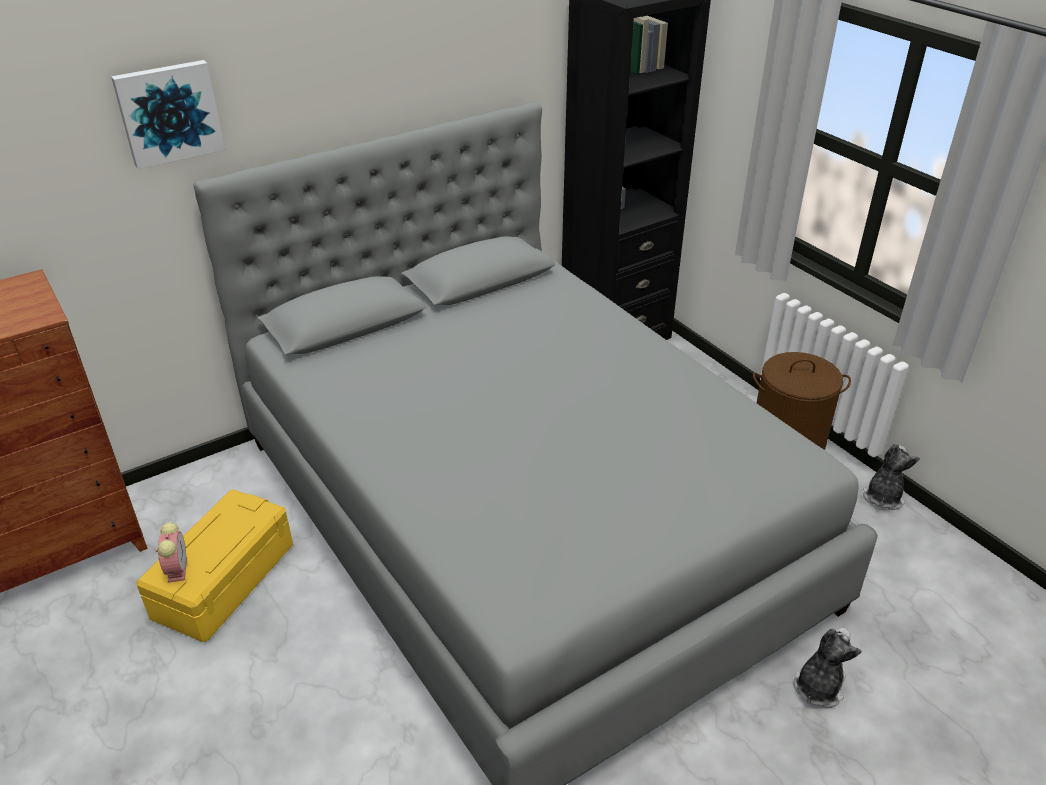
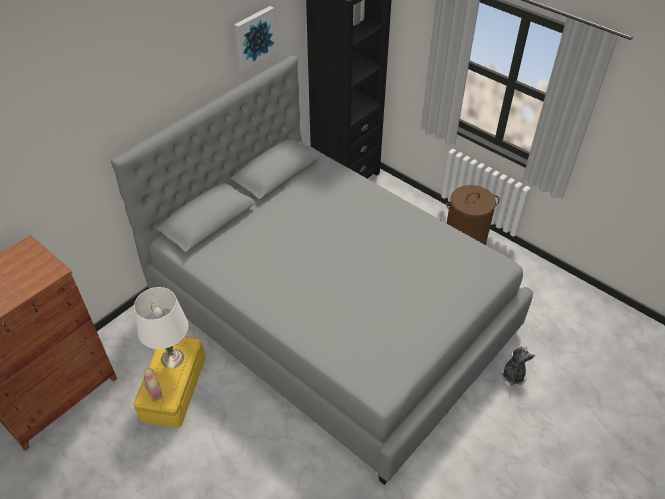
camera: 15 degrees left, 10 degrees up
picture [111,60,225,169] -> picture moved to [234,6,277,71]
plush toy [863,443,920,510] -> none
none -> white table lamp [134,287,188,368]

